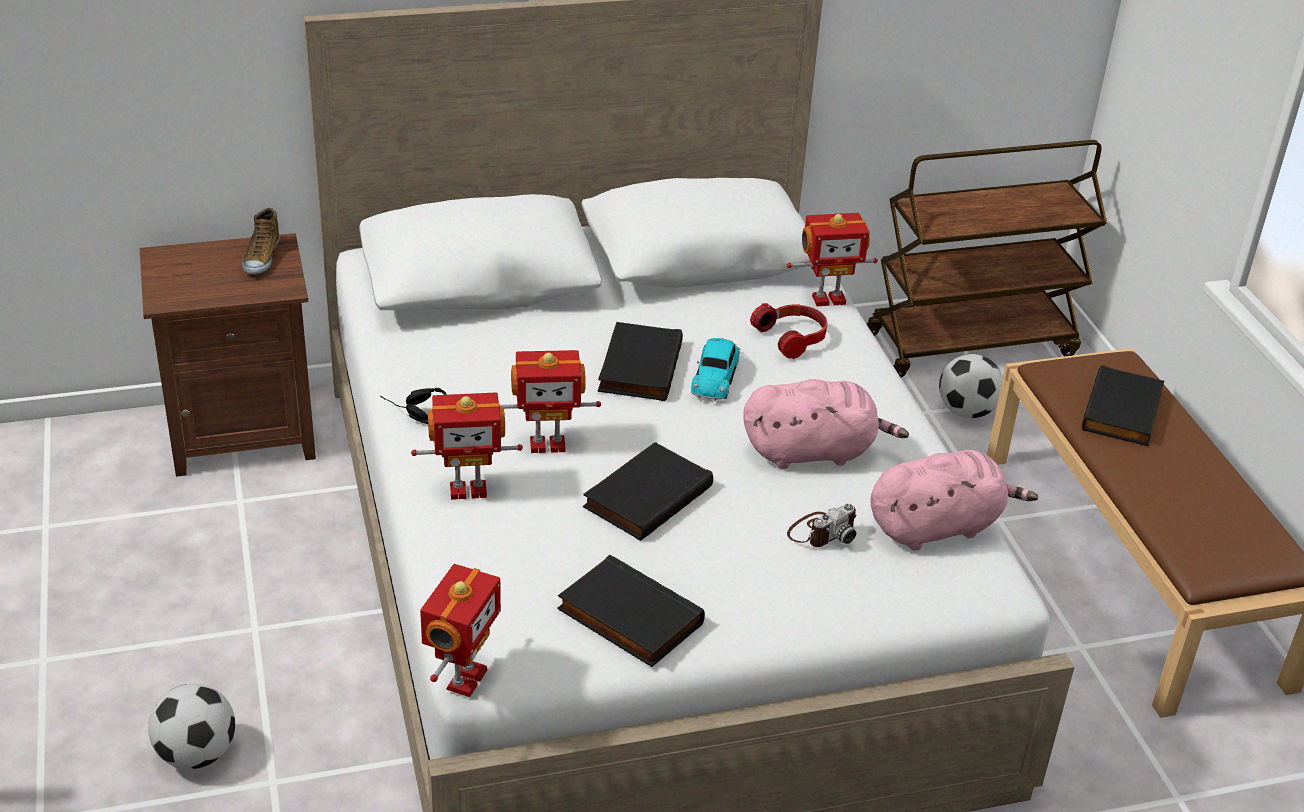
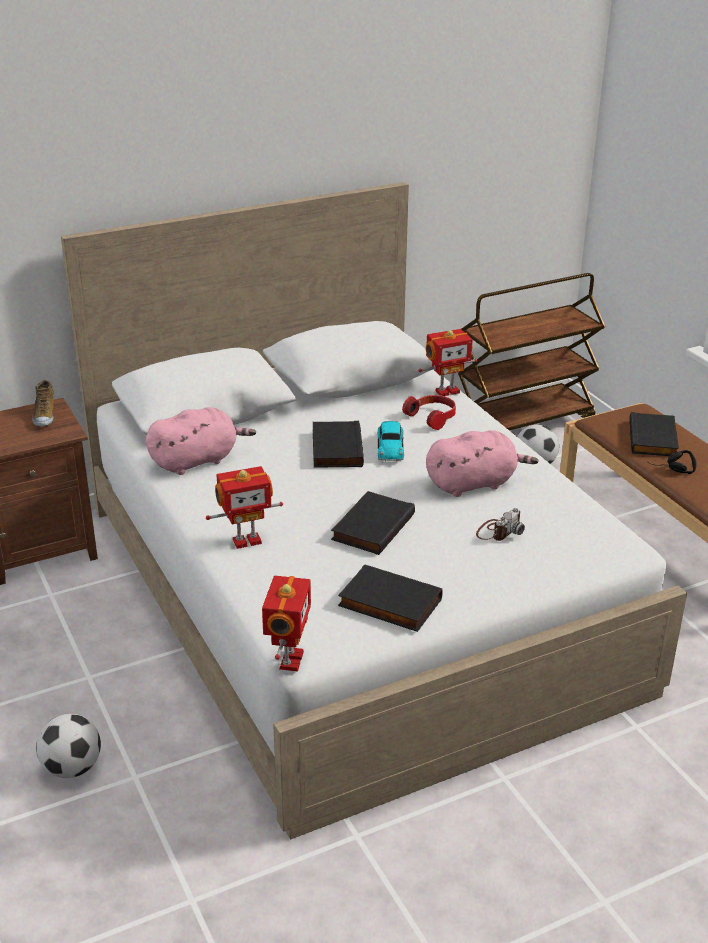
camera: 10 degrees left, 5 degrees down
black headphones [380,388,447,424] -> black headphones moved to [647,450,697,474]
toy robot [500,350,601,453] -> none
pink plush toy [870,450,1038,550] -> pink plush toy moved to [146,407,256,475]

